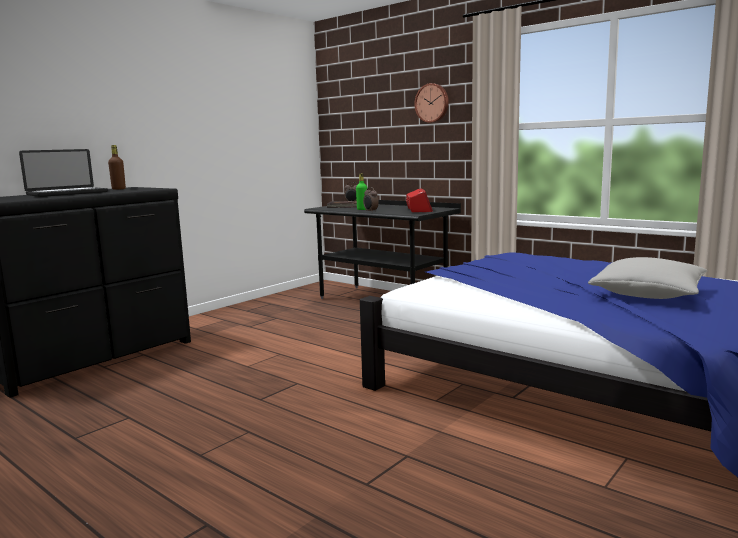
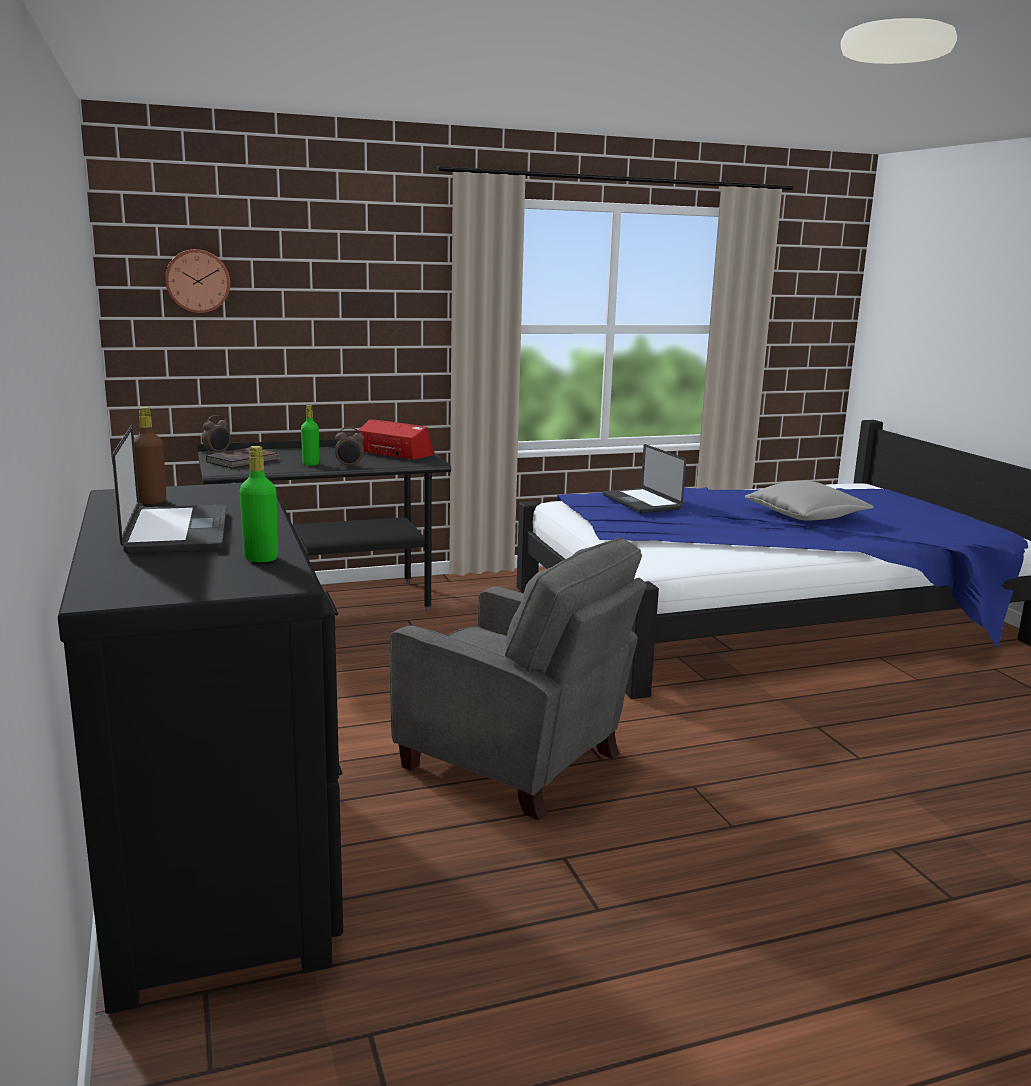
camera: 60 degrees left, 5 degrees up
wall clock [414,83,449,123] -> wall clock moved to [165,249,230,313]
none -> green bottle [239,446,278,562]
none -> grey armchair [390,538,646,821]
none -> laptop [603,444,686,513]

